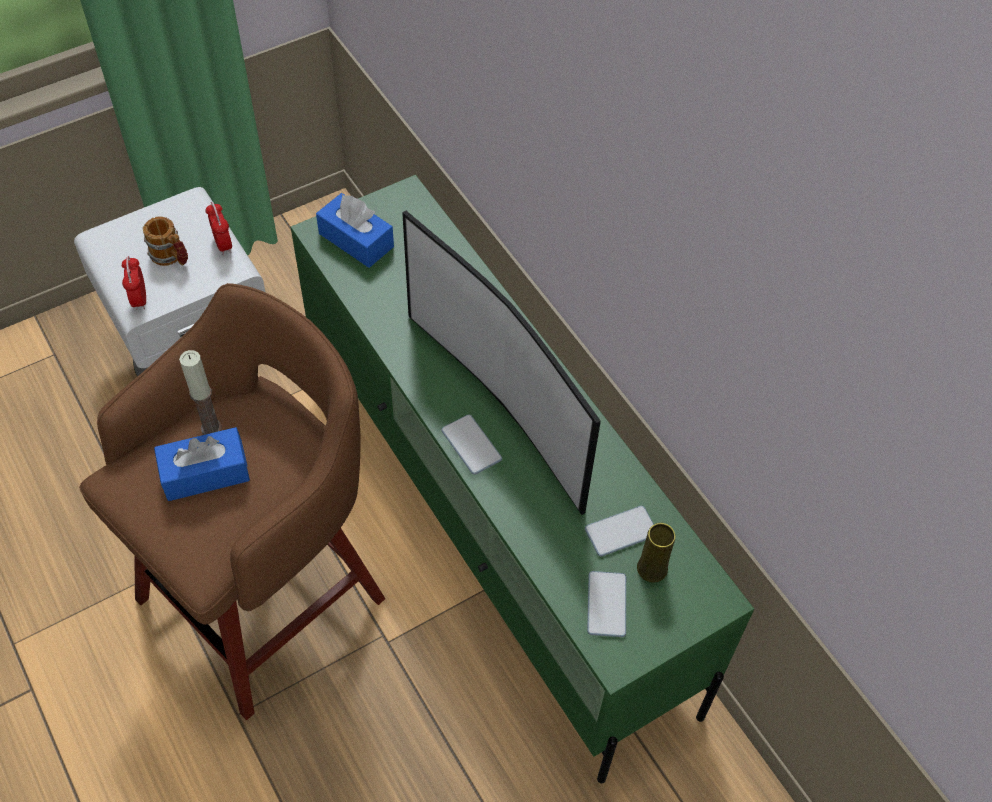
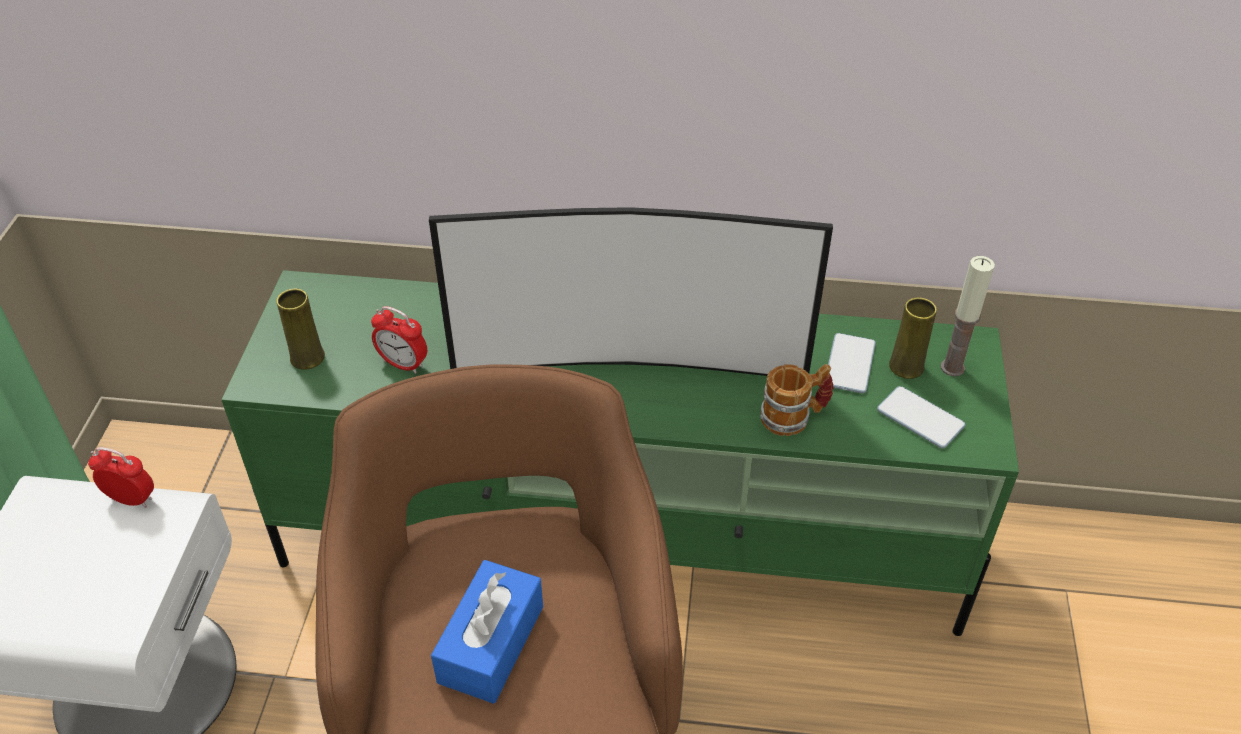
camera: 50 degrees left, 10 degrees down
alarm clock [122,256,146,310] -> alarm clock moved to [371,306,427,374]
mug [143,216,188,266] -> mug moved to [760,364,833,436]
candle [179,350,222,435] -> candle moved to [941,256,995,377]
blue tissue box [316,193,394,268] -> yellow vase [276,289,325,370]
phone [441,414,502,475] -> none

